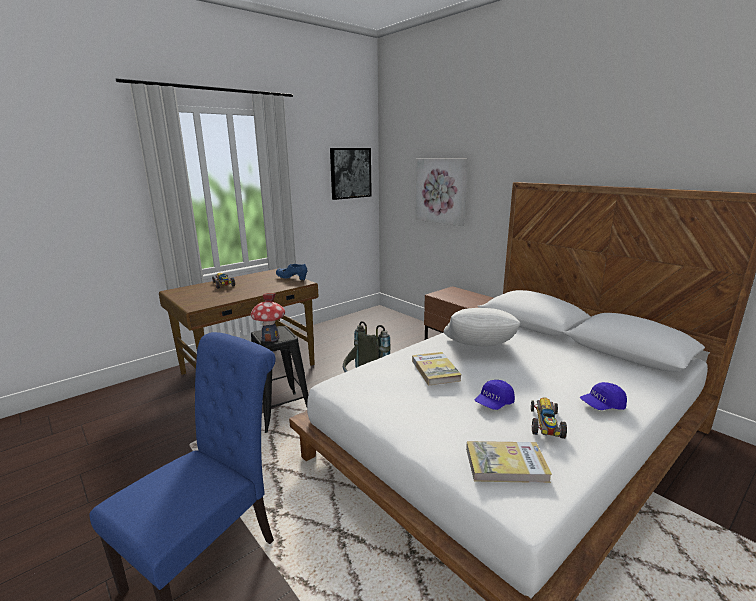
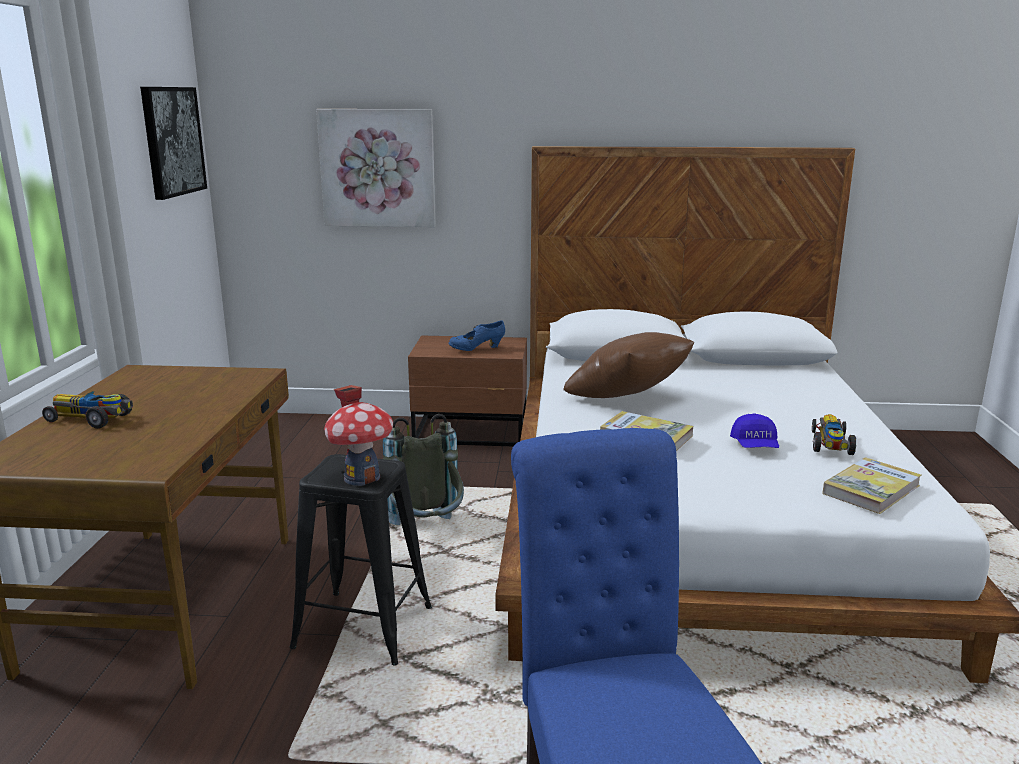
camera: 45 degrees left, 0 degrees up
blue shoe [276,264,307,280] -> blue shoe moved to [449,321,505,351]
white pillow [444,308,520,346] -> brown pillow [563,332,694,398]
toy car [531,397,567,439] -> toy car turned 45 degrees clockwise [812,414,857,455]
blue cap [580,382,627,410] -> none

